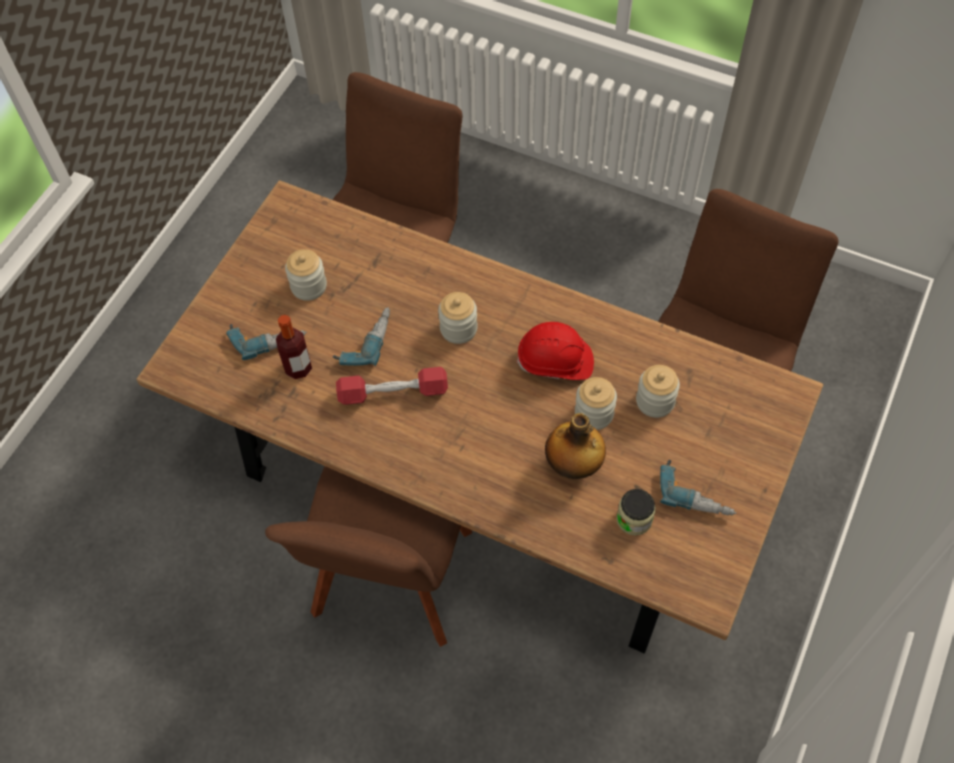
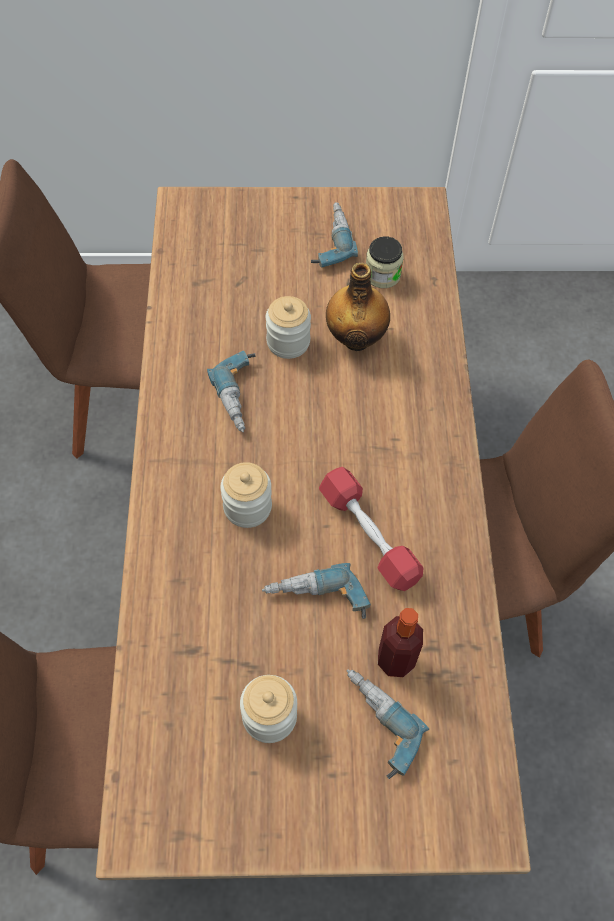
camera: 120 degrees left, 0 degrees up
red hard hat [517,322,594,380] -> power drill [207,350,256,432]
jar [636,365,680,418] -> none

